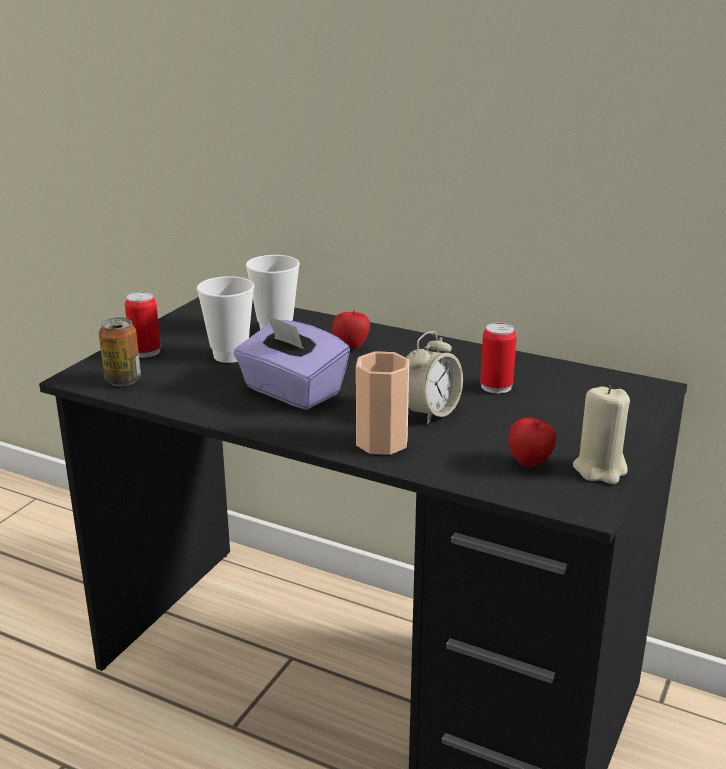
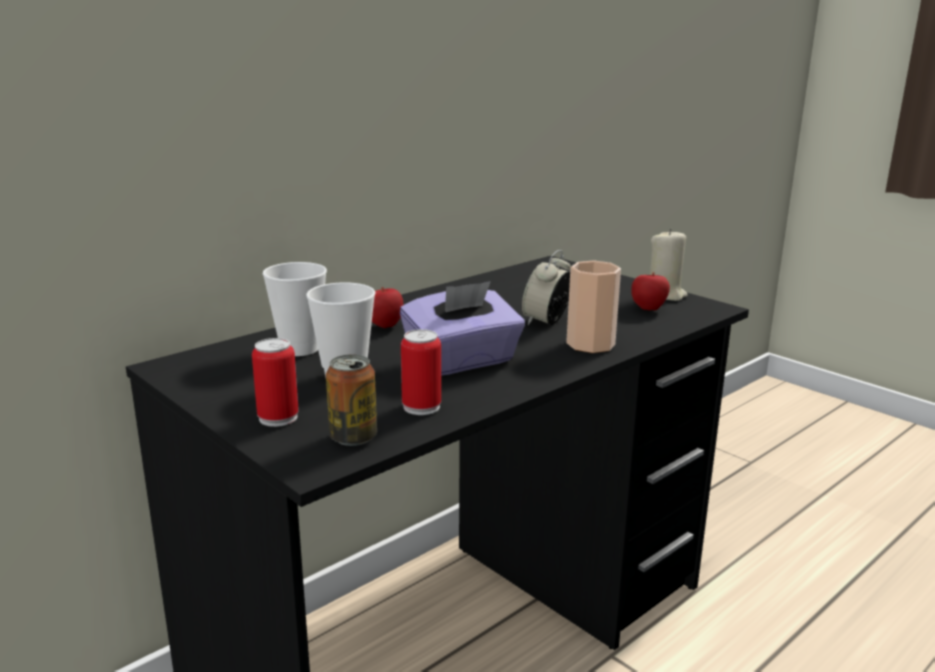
camera: 70 degrees left, 5 degrees down
alarm clock [406,331,463,424] -> alarm clock turned 120 degrees counterclockwise [522,250,571,325]
can [480,323,517,394] -> can moved to [401,329,441,415]

